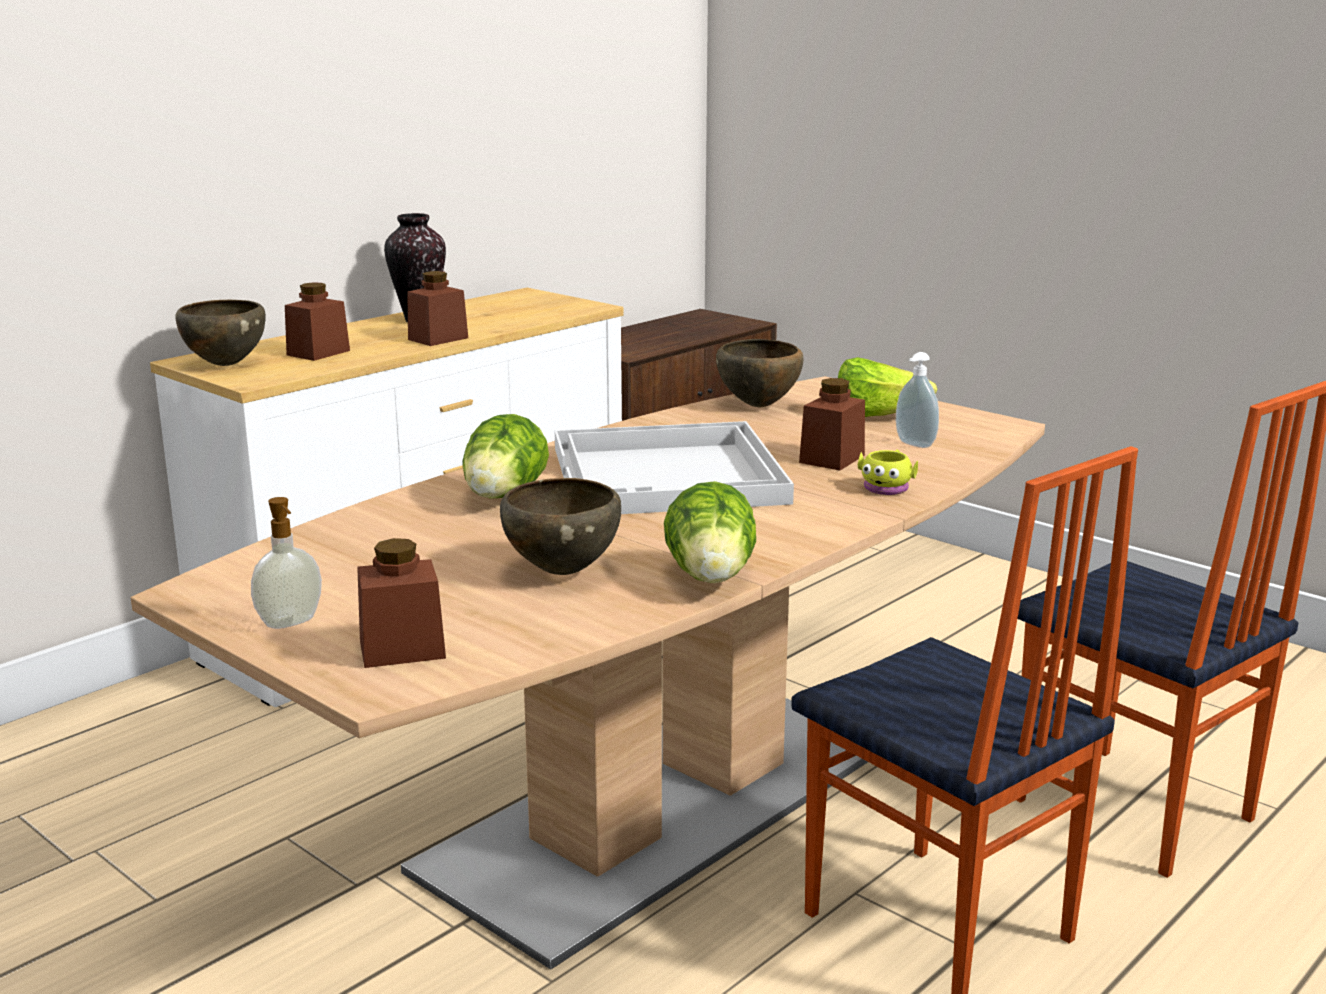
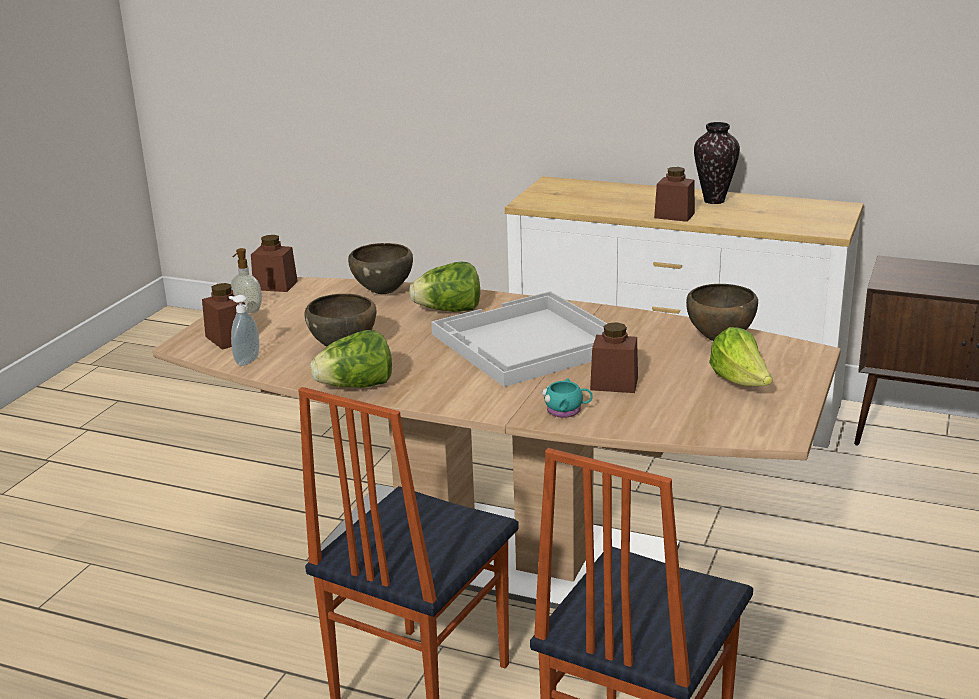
camera: 70 degrees right, 5 degrees up
brown bowl [175,300,266,366] -> brown bowl moved to [348,243,413,294]
brown jar [285,282,350,361] -> brown jar moved to [251,235,298,292]
yellow mug [858,450,918,495] -> turquoise mug [542,378,593,418]
soap dispenser [896,352,939,448] -> soap dispenser moved to [229,295,259,366]

